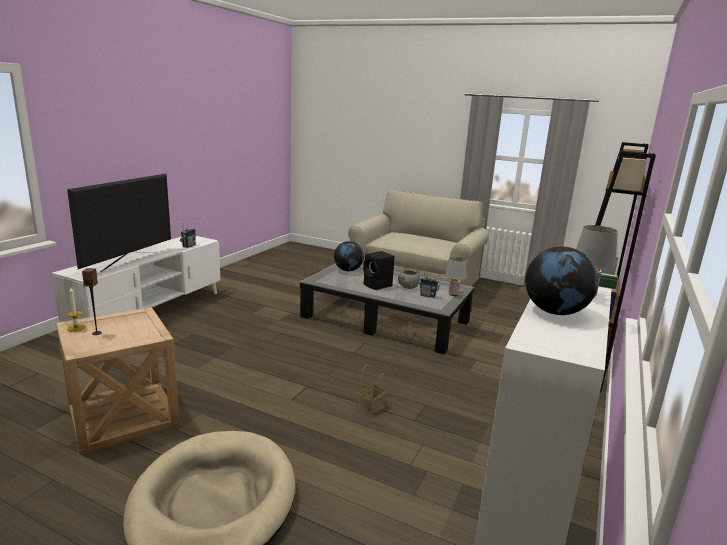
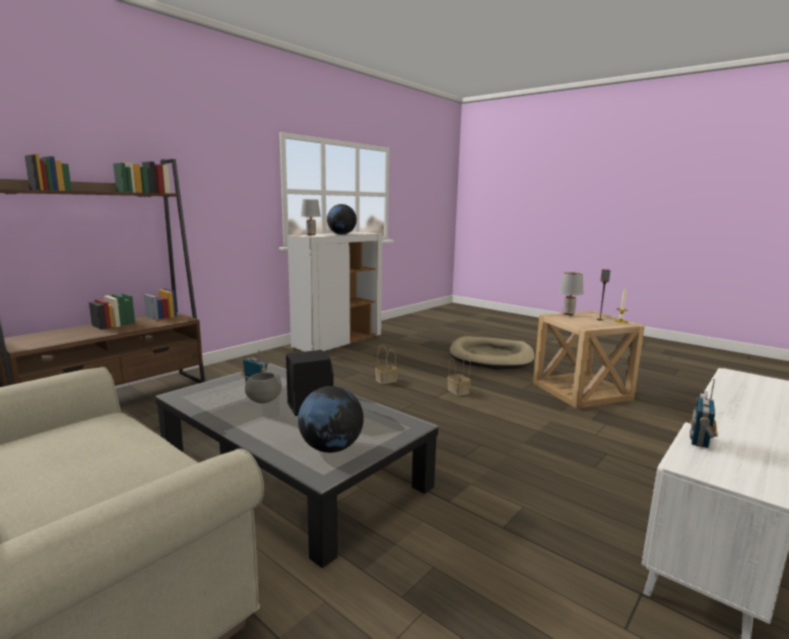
camera: 165 degrees left, 5 degrees down
television [67,174,171,272] -> none
grey table lamp [445,257,466,296] -> grey table lamp moved to [559,272,583,315]
none -> basket [447,355,471,396]

